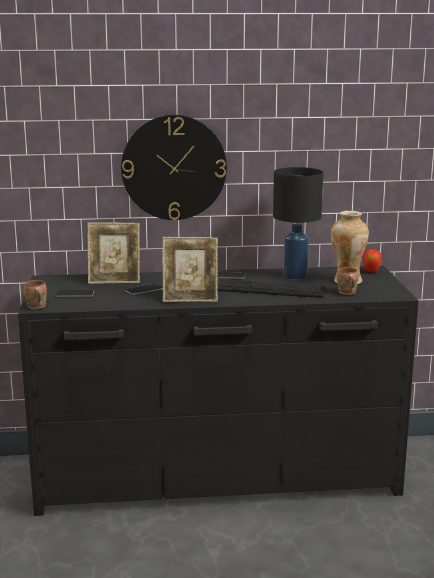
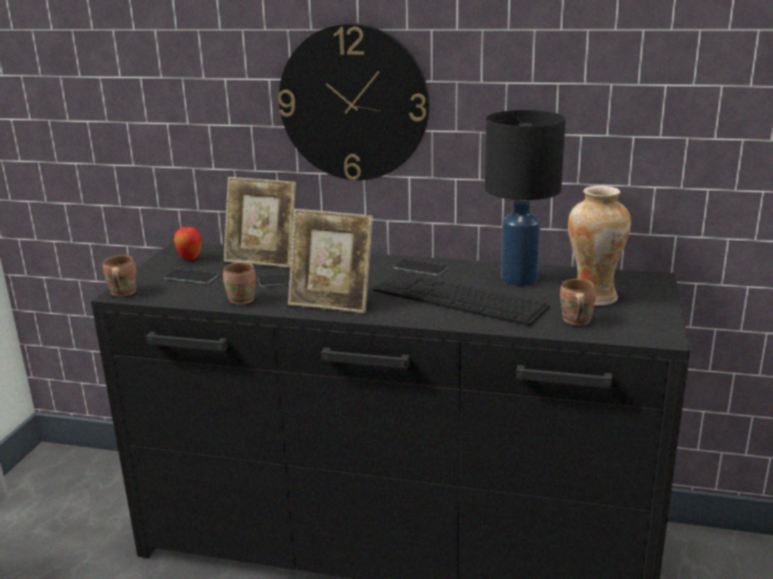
camera: 20 degrees right, 5 degrees up
apple [362,249,382,272] -> apple moved to [174,226,202,260]
none -> brown mug [223,262,256,305]

